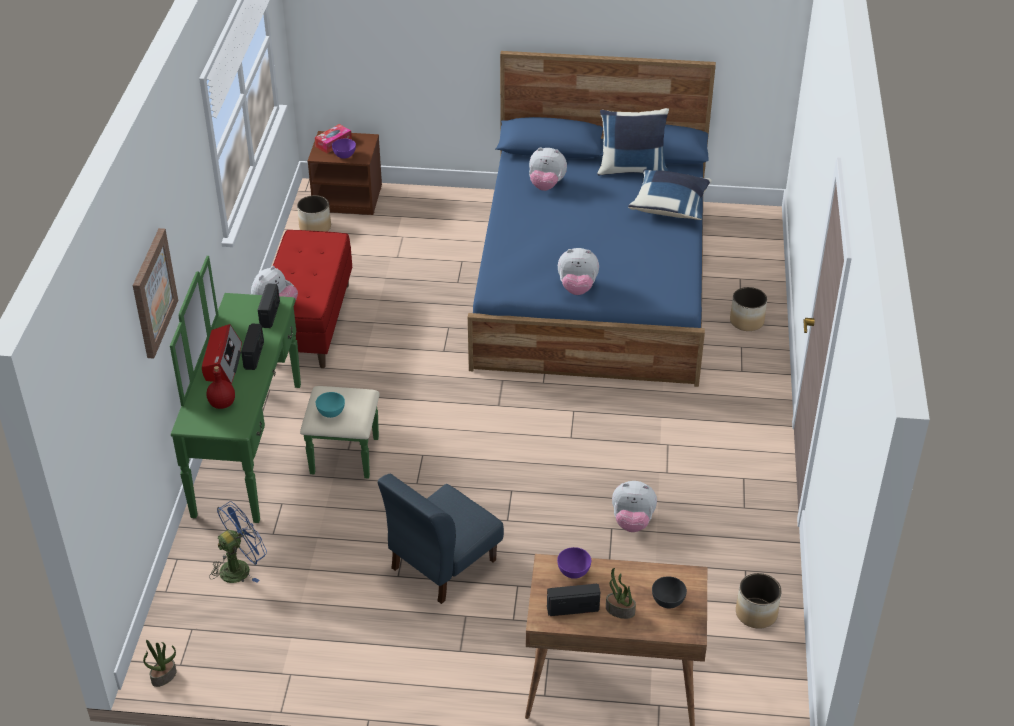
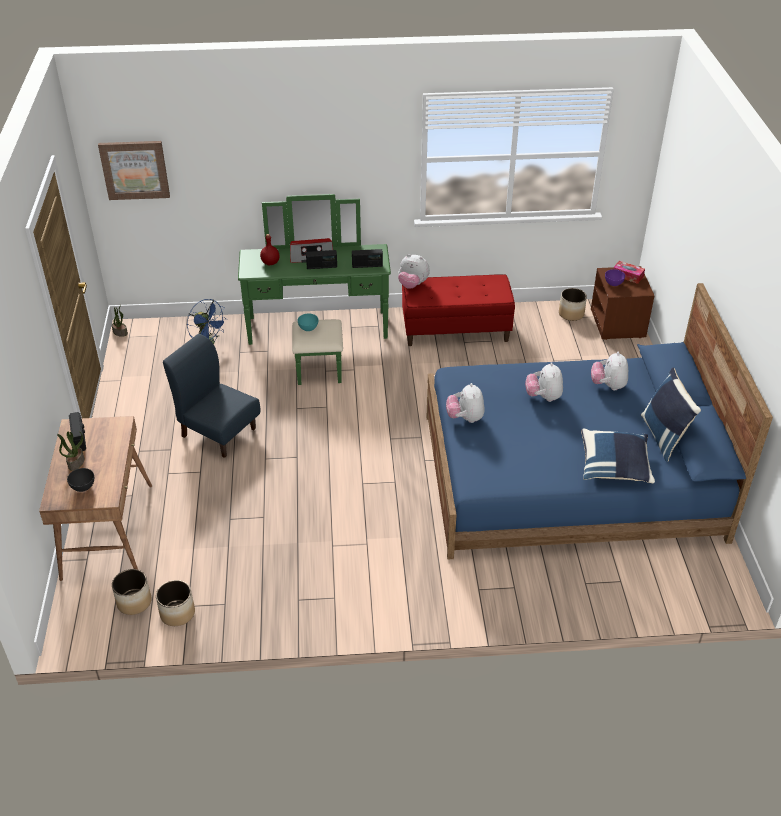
camera: 80 degrees right, 0 degrees up
picture [133,228,178,359] -> picture moved to [98,141,170,200]
purple bowl [557,547,591,579] -> none
plush toy [612,481,657,532] -> plush toy moved to [525,362,563,402]
planter [730,287,767,331] -> planter moved to [112,569,151,615]

